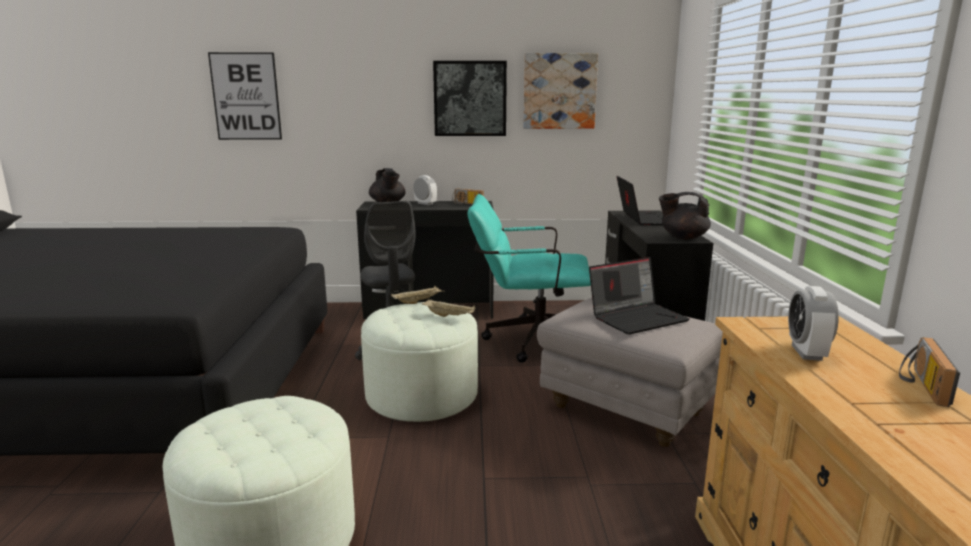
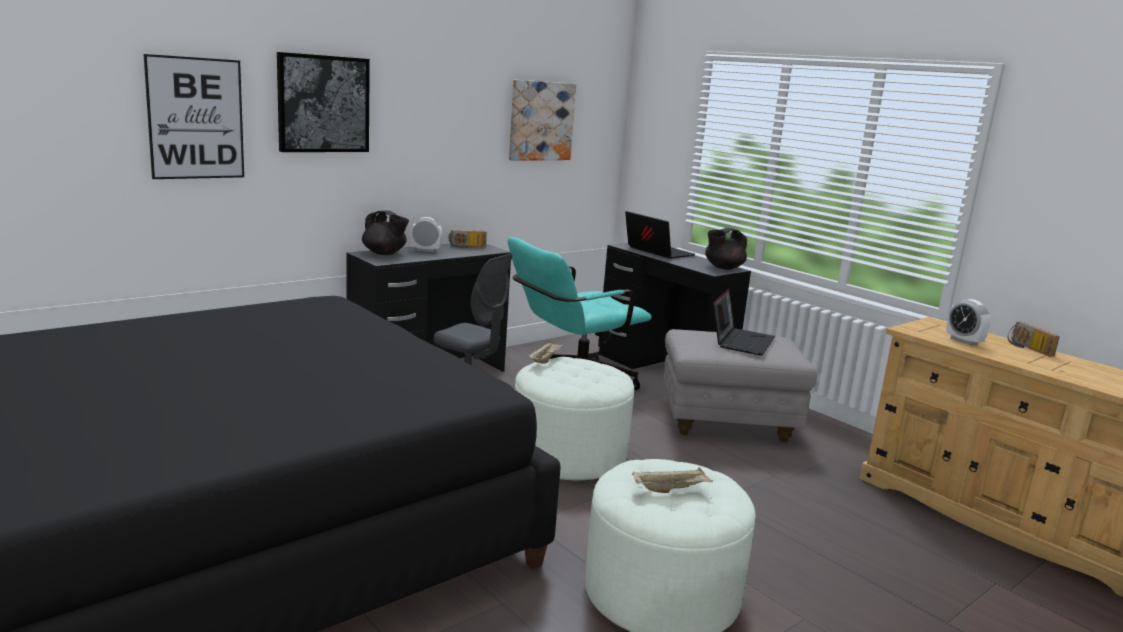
camera: 40 degrees left, 0 degrees up
beige tray [422,299,476,317] -> beige tray moved to [632,468,713,493]
picture [433,61,507,136] -> picture moved to [277,52,370,152]

